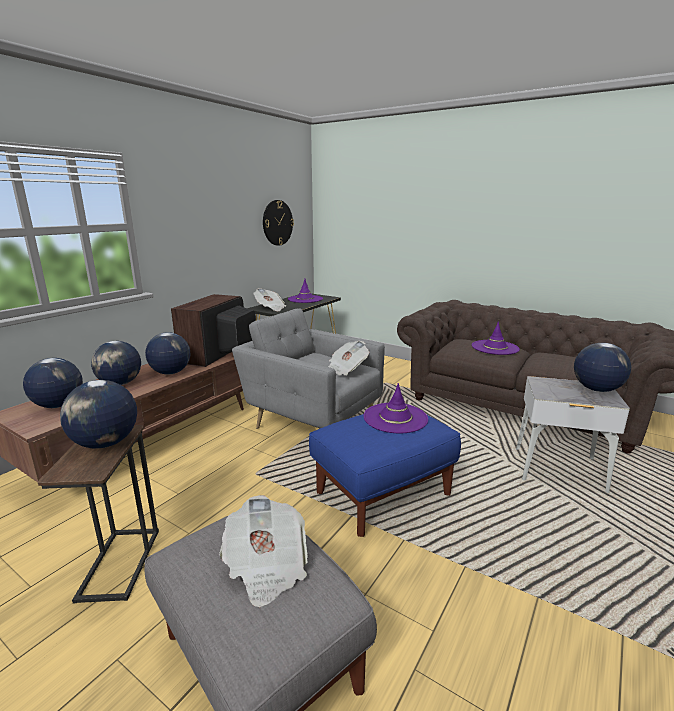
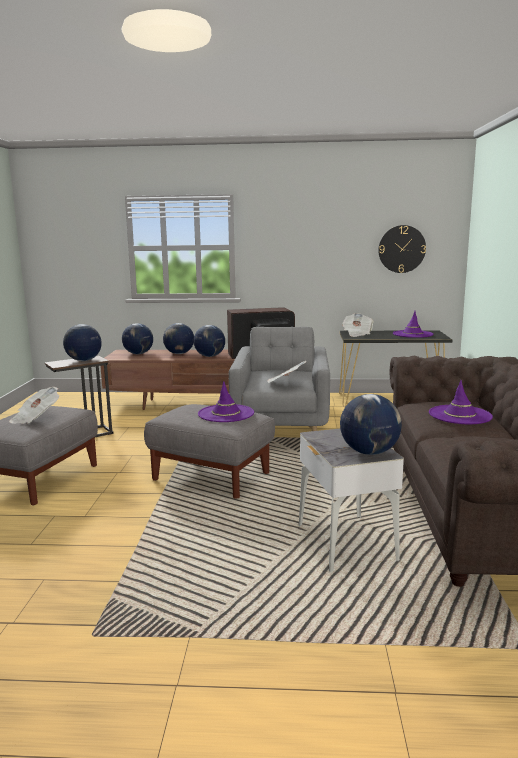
camera: 60 degrees right, 5 degrees down
blue ottoman [309,414,461,537] -> grey ottoman [144,404,275,499]

